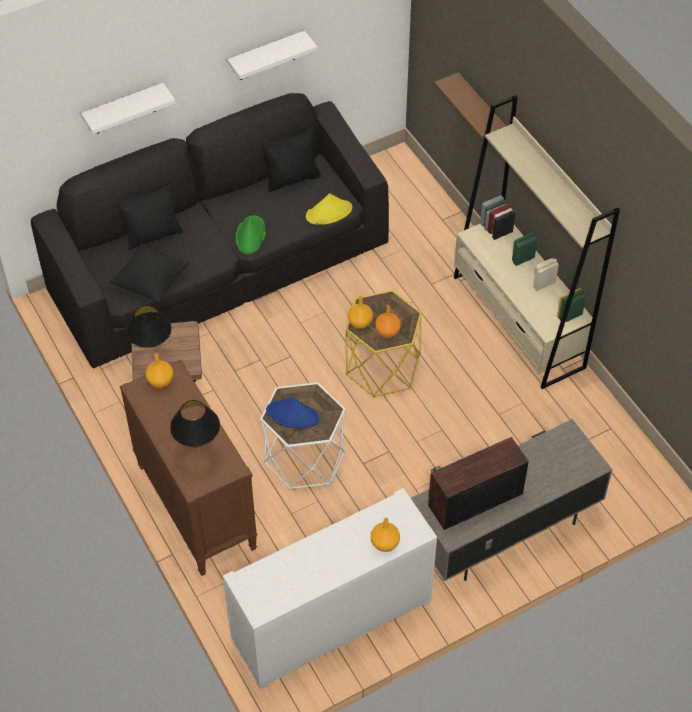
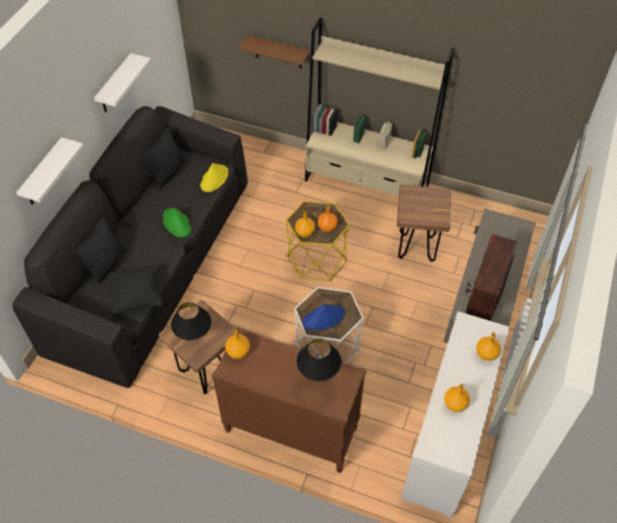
camera: 40 degrees left, 0 degrees up
none -> brown stool [397,185,451,262]
none -> orange vase [444,384,470,412]

